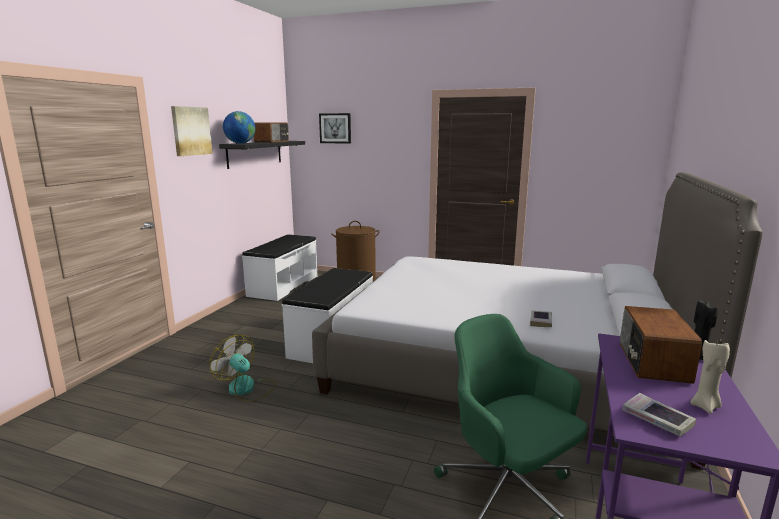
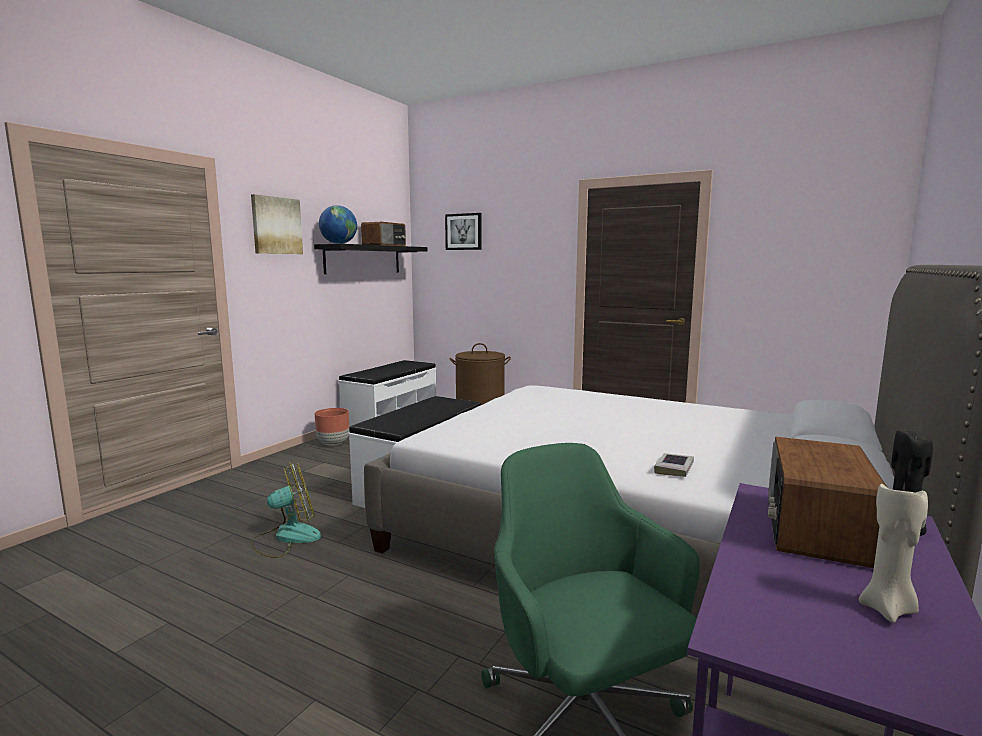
camera: 10 degrees right, 5 degrees down
fan [209,335,276,402] -> fan turned 105 degrees clockwise [251,462,321,558]
book [622,393,696,436] -> none
none -> brown planter [315,408,349,446]

